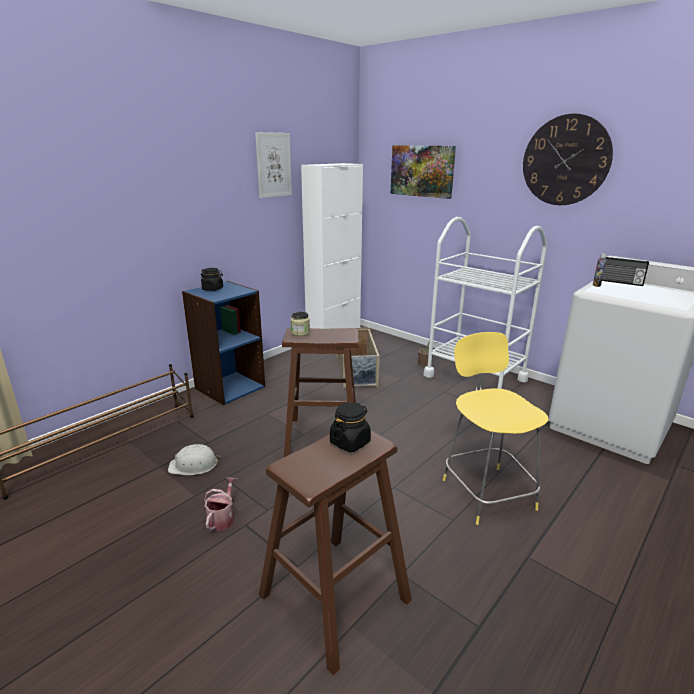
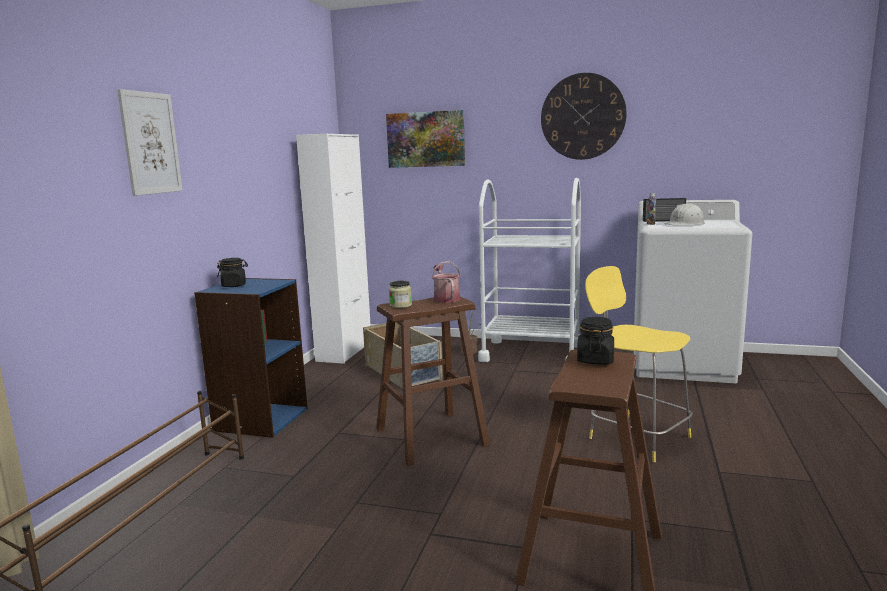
camera: 25 degrees left, 10 degrees down
white hard hat [168,444,220,475] -> white hard hat moved to [665,203,705,226]
watering can [204,477,237,531] -> watering can moved to [432,261,461,303]
picture [255,132,292,198] -> picture moved to [117,89,183,196]

